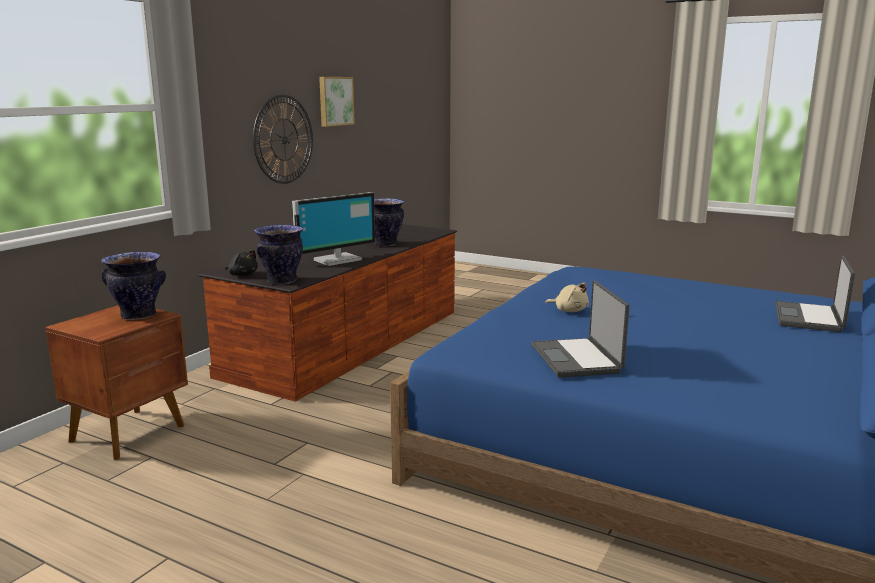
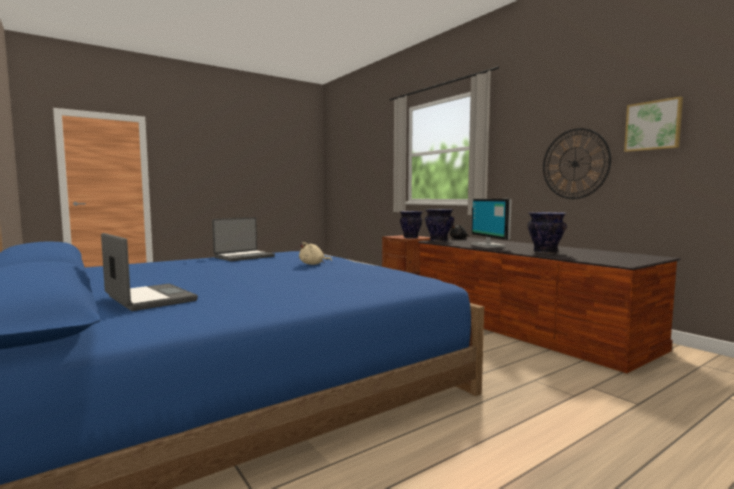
camera: 115 degrees right, 10 degrees down
laptop [532,281,630,378] -> laptop turned 120 degrees clockwise [212,217,275,261]

